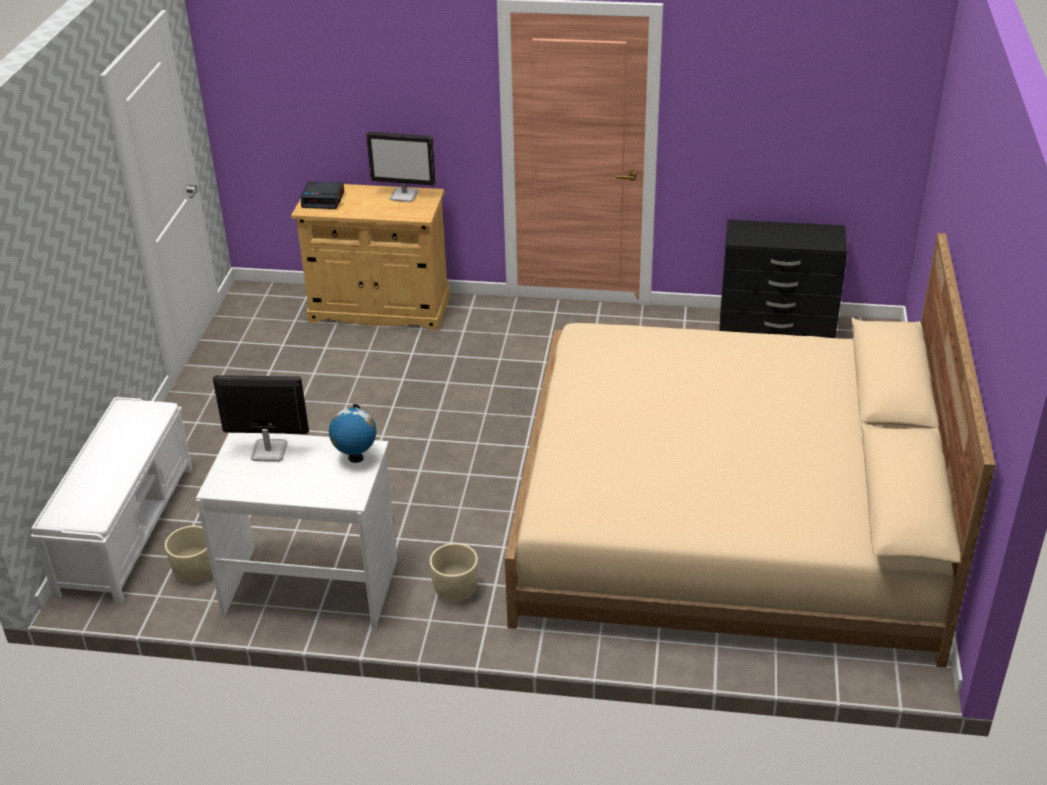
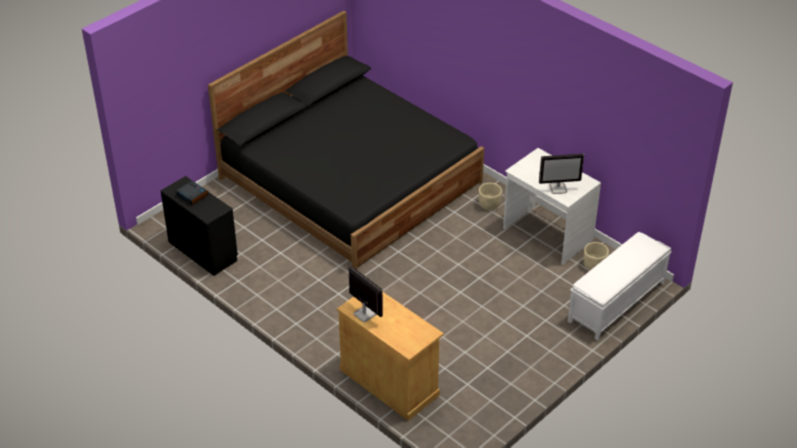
camera: 145 degrees left, 5 degrees up
monitor [213,375,309,461] -> monitor turned 45 degrees counterclockwise [539,154,584,194]
alarm clock [301,182,344,209] -> alarm clock moved to [176,181,209,206]
globe [329,404,376,463] -> none
beige bed [505,233,995,668] -> black bed [208,11,484,270]

